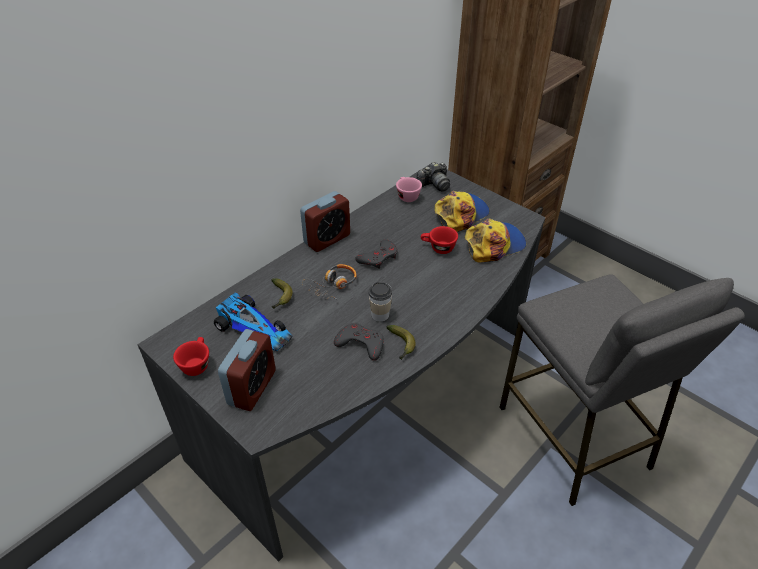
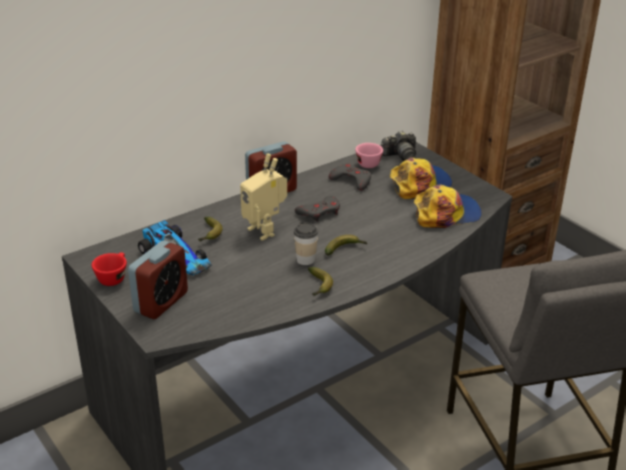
camera: 10 degrees right, 10 degrees down
headphones [302,264,357,299] -> toy robot [240,153,287,241]
grey game controller [334,323,383,361] -> grey game controller moved to [329,163,371,191]
red cup [421,226,458,254] -> none
none -> banana [325,235,368,256]

